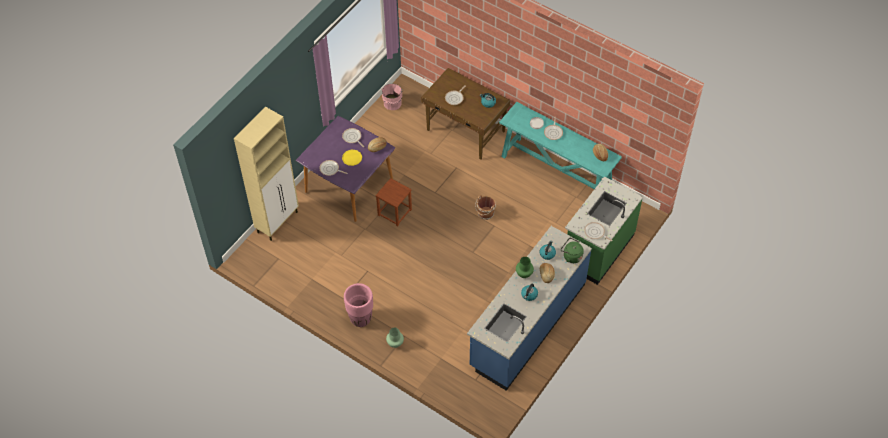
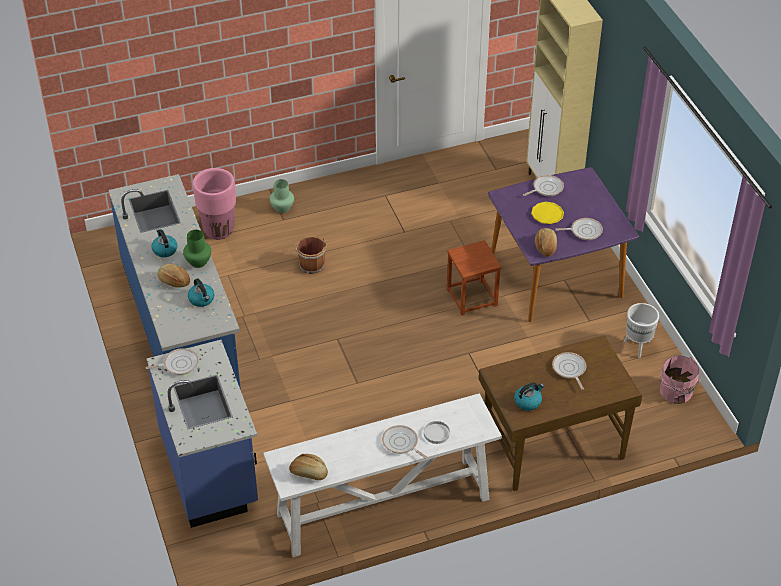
camera: 125 degrees right, 10 degrees down
pink planter [344,283,373,327] -> pink planter moved to [193,168,236,240]
brown bucket [475,195,496,220] -> brown bucket moved to [294,236,327,274]
turquoise console table [499,102,622,189] -> white console table [263,393,502,557]
green kettle [561,238,584,263] -> none
green counter [565,176,643,285] -> blue counter [147,340,258,528]
none -> white planter [624,303,659,358]

